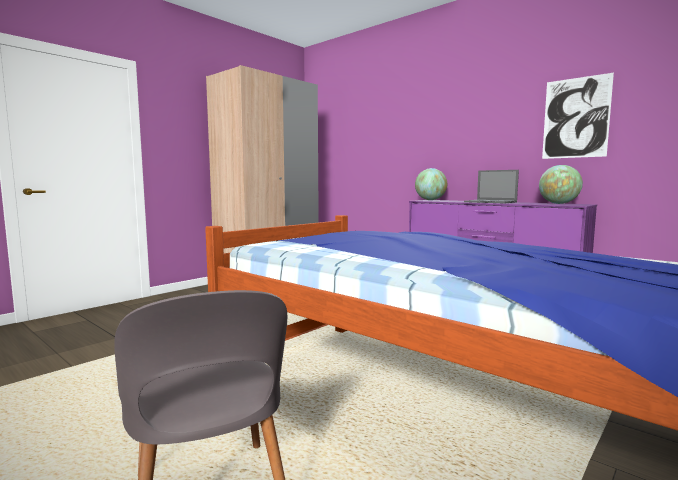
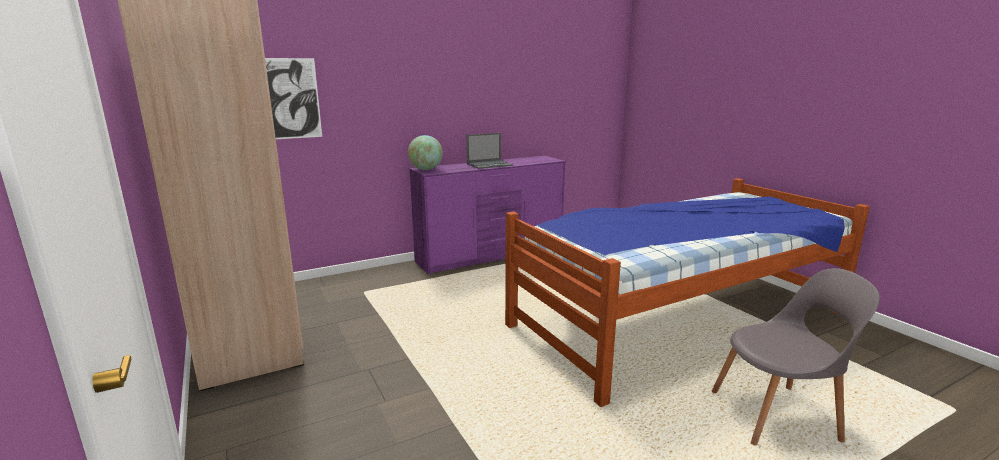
camera: 70 degrees left, 10 degrees up
globe [539,165,583,204] -> none
picture [542,73,614,159] -> picture moved to [265,58,322,139]

